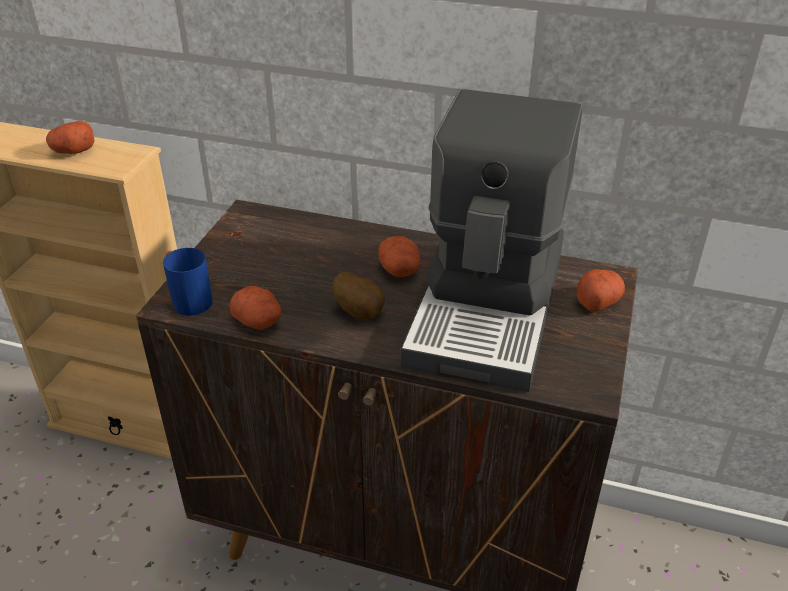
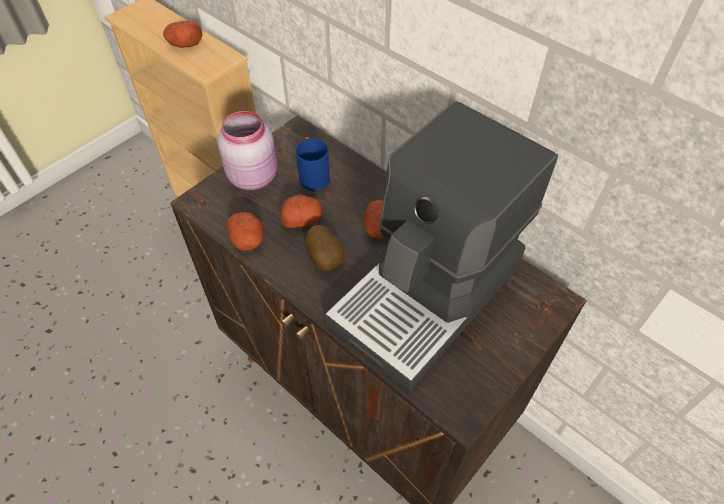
camera: 25 degrees right, 15 degrees up
blue mug [163,248,213,316] -> blue mug moved to [296,137,330,191]
potato [577,269,625,312] -> potato moved to [280,195,322,228]
none -> pink jar [217,111,277,190]

